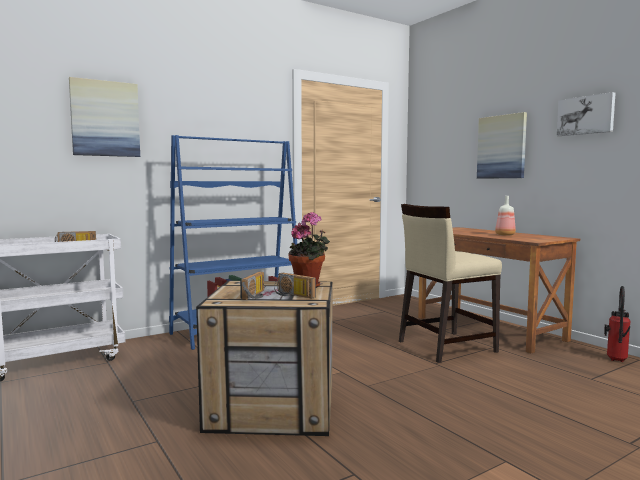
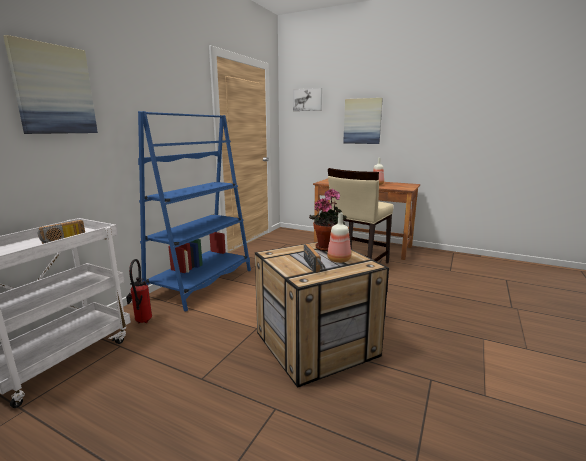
camera: 30 degrees left, 10 degrees up
radio [274,273,316,299] -> bottle [327,213,351,263]
picture [557,92,615,136] -> picture moved to [293,88,322,111]
fire extinguisher [604,286,631,362] -> fire extinguisher moved to [126,259,152,323]

